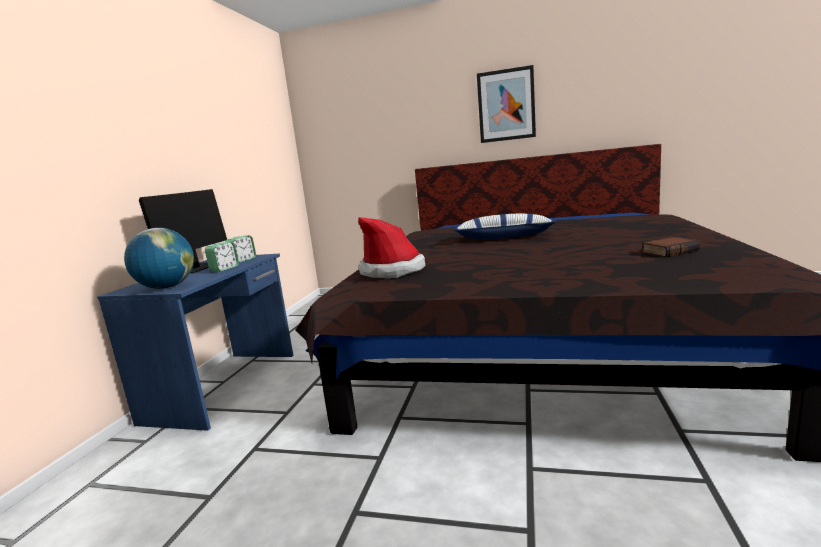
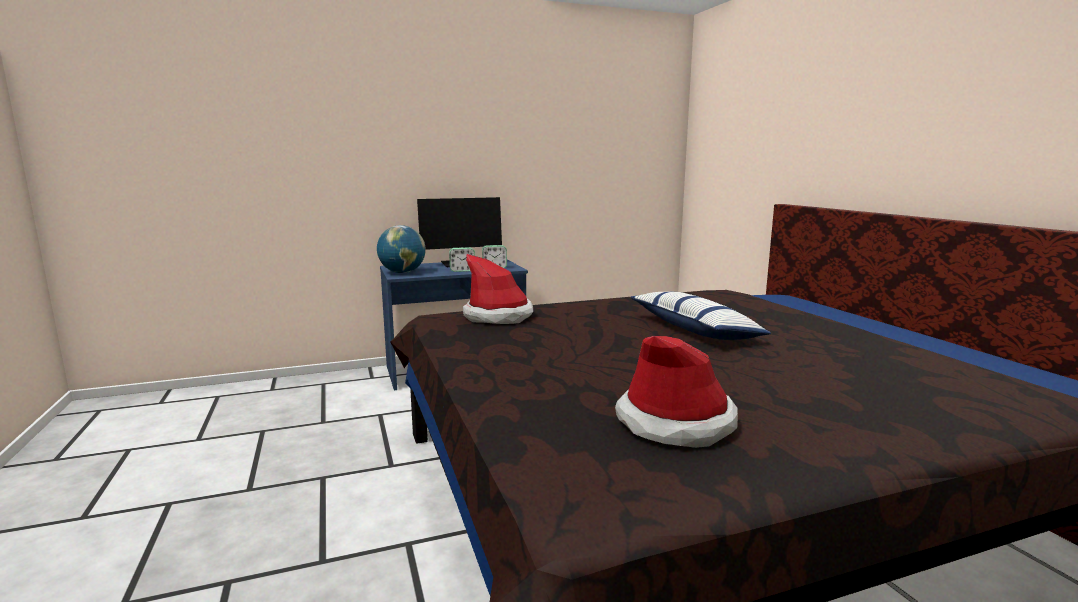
camera: 55 degrees right, 0 degrees up
picture [477,65,536,143] -> none
book [642,237,700,257] -> hat [615,336,738,448]

